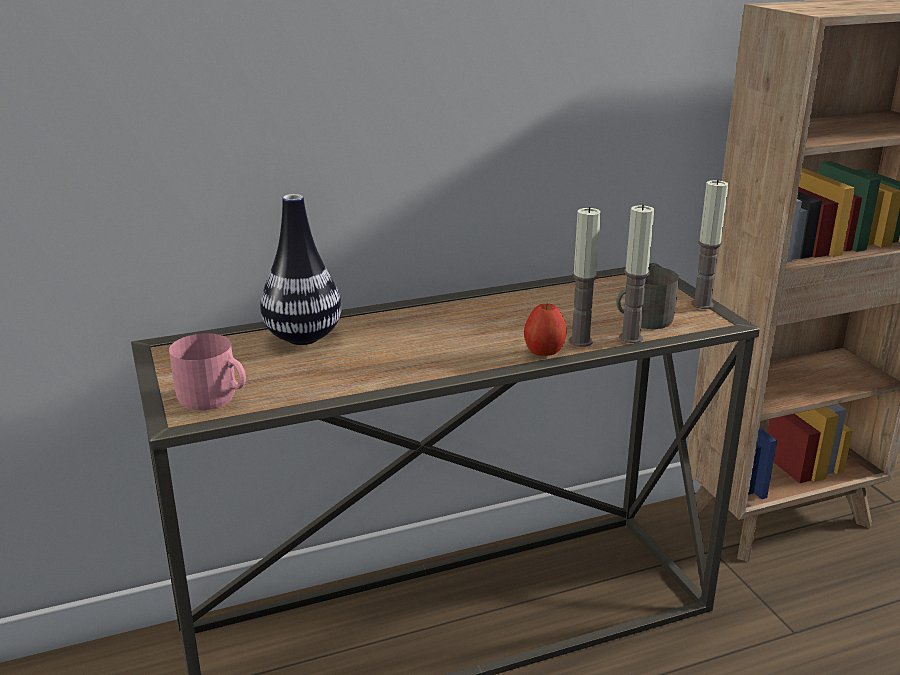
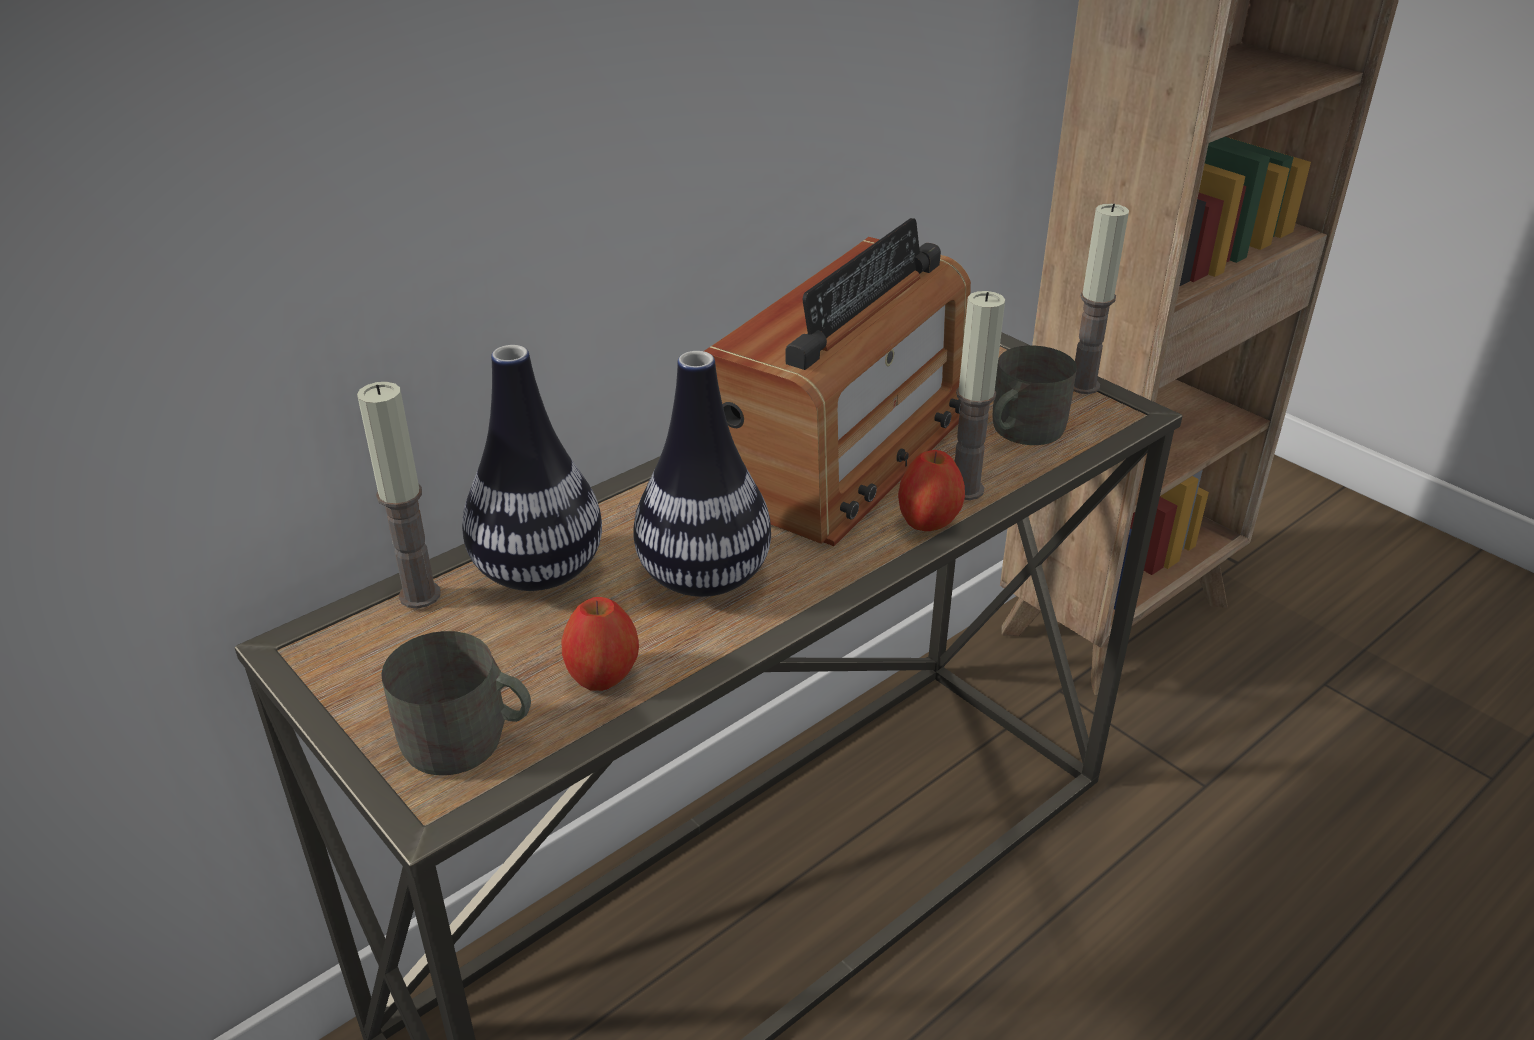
camera: 20 degrees left, 10 degrees up
pink mug [169,333,246,410] -> grey mug [381,631,531,775]
candle [619,204,654,343] -> candle moved to [357,382,441,609]
none -> apple [561,597,639,691]
none -> vase [634,351,771,597]
none -> radio [704,218,971,546]

